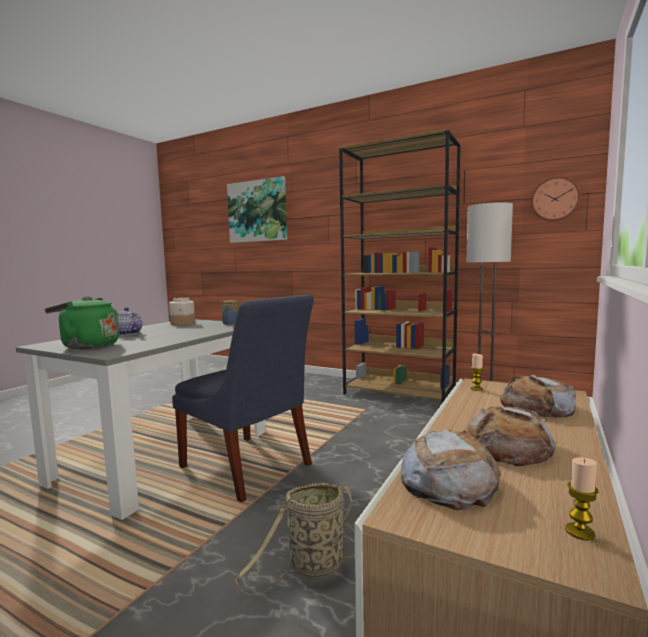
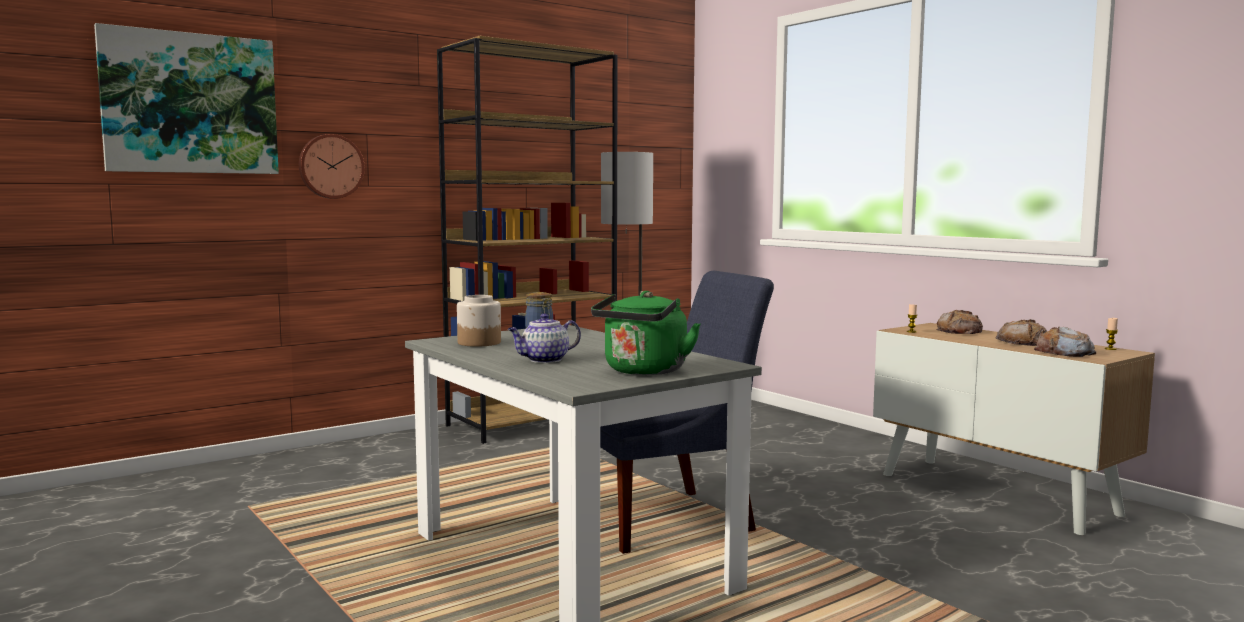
camera: 65 degrees left, 0 degrees up
basket [235,483,355,595] -> none
wall clock [531,176,581,222] -> wall clock moved to [299,134,365,199]

